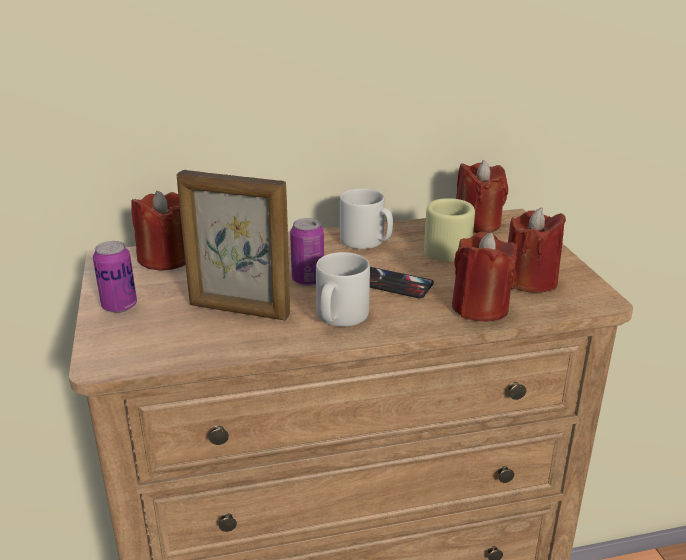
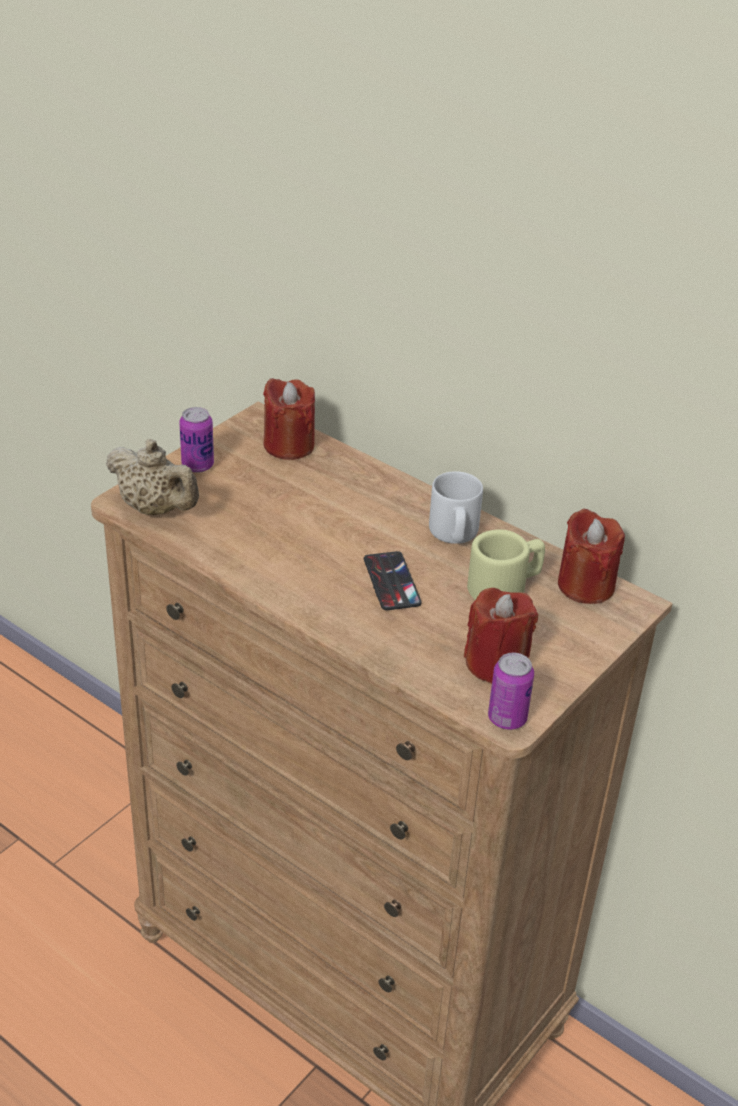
camera: 50 degrees right, 10 degrees up
picture frame [177,170,290,321] -> none
can [290,218,324,286] -> can moved to [488,653,534,730]
grey mug [316,252,370,327] -> none
red candle [452,232,517,322] -> none
none -> beige teapot [106,439,199,515]

